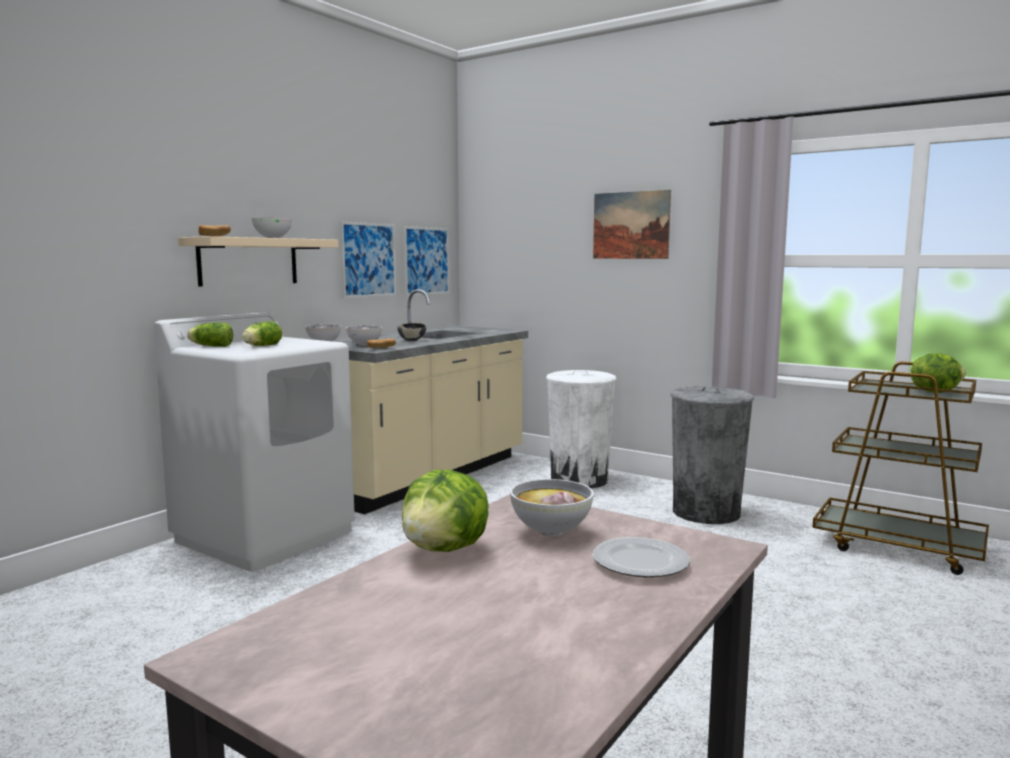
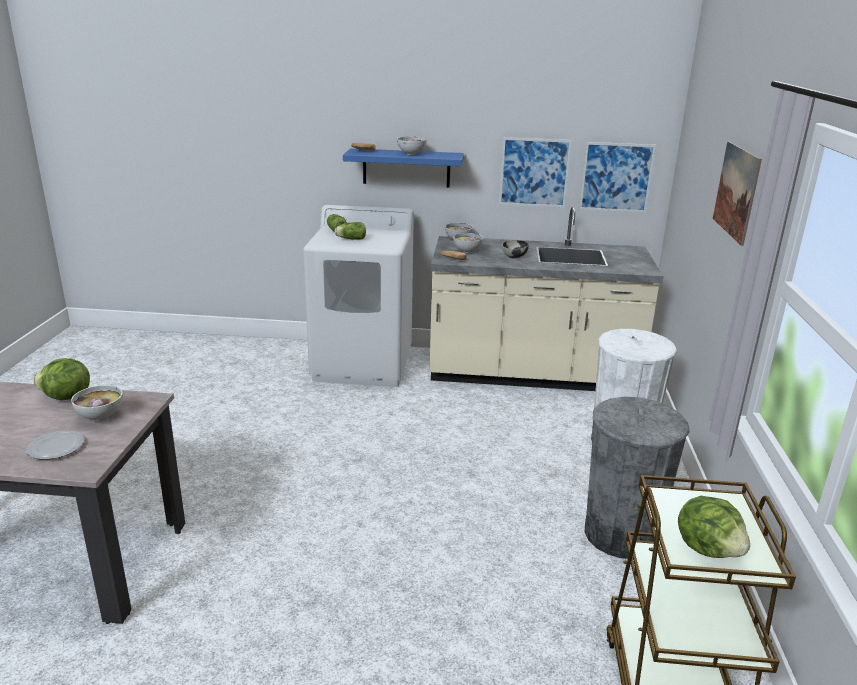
camera: 60 degrees right, 15 degrees up
beige shelf [178,236,339,287] -> blue shelf [343,148,464,188]

